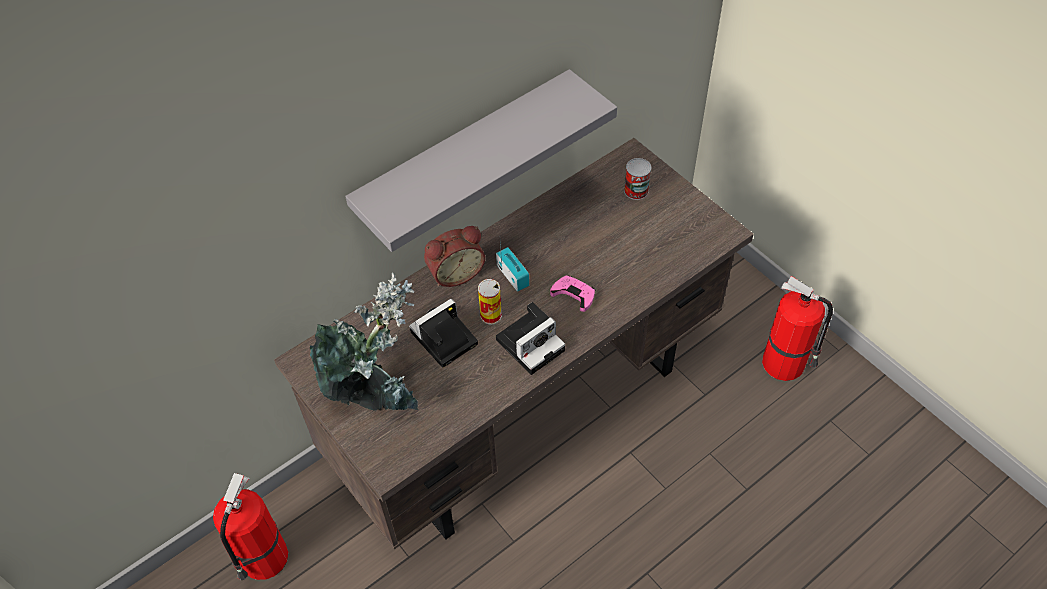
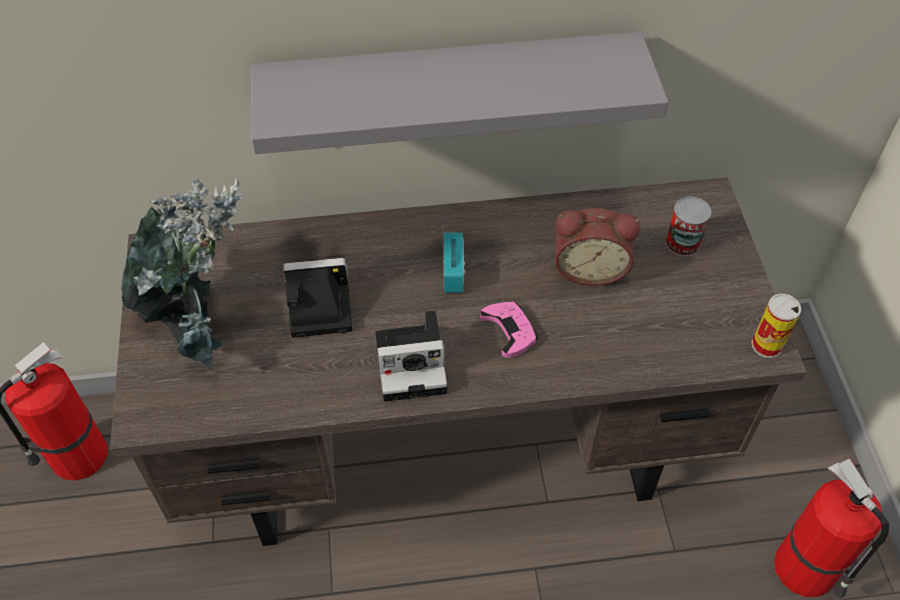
camera: 30 degrees right, 0 degrees up
alarm clock [424,226,485,287] -> alarm clock moved to [555,208,641,286]
can [478,279,502,325] -> can moved to [752,294,801,358]

